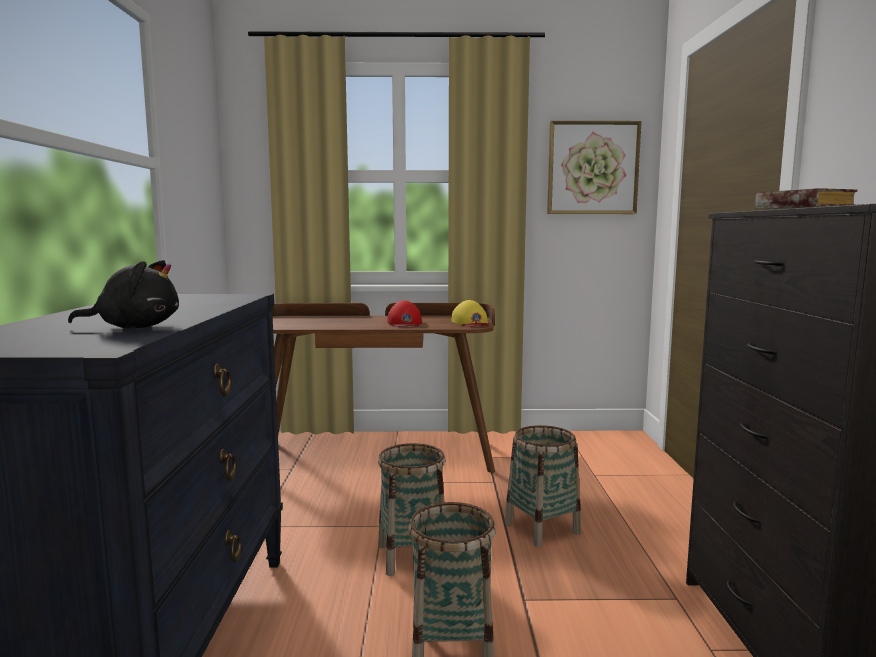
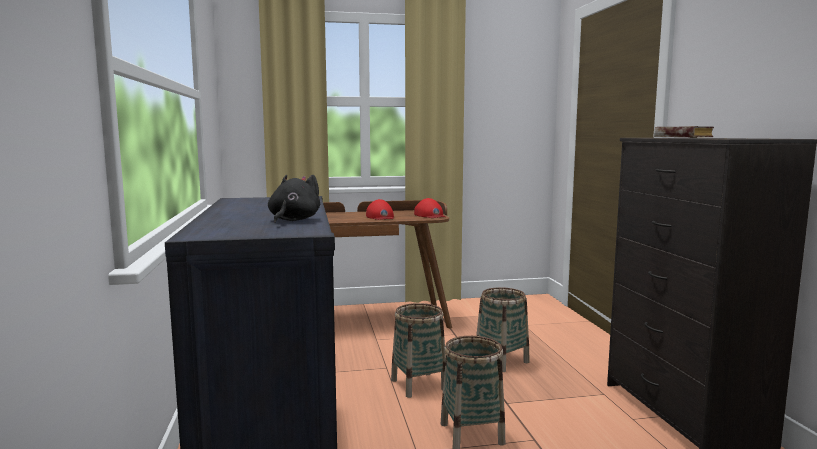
camera: 10 degrees left, 0 degrees up
black plush toy [68,260,179,328] -> black plush toy turned 60 degrees counterclockwise [268,175,320,223]
yellow cap [451,300,489,327] -> red cap [414,198,445,218]
picture [547,121,642,214] -> none

